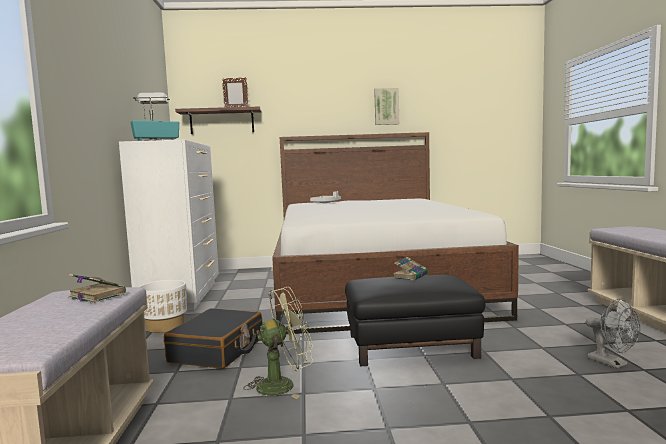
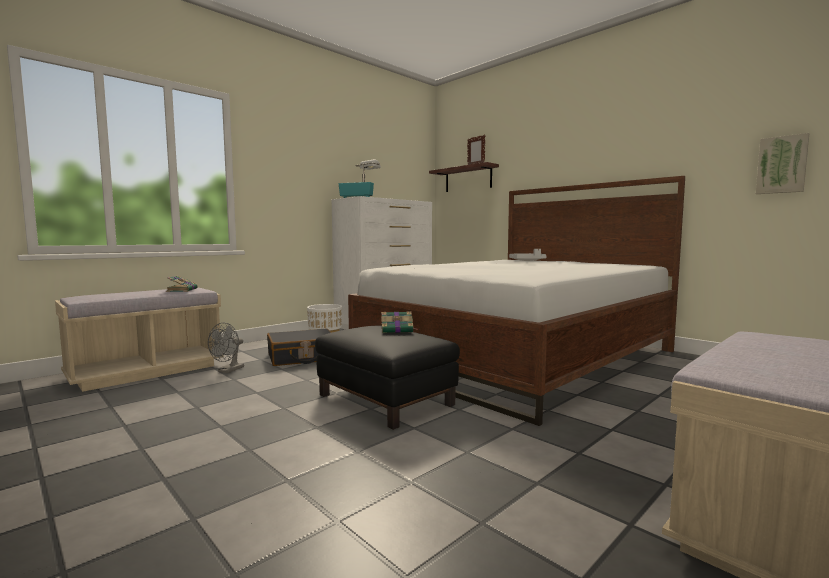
camera: 50 degrees right, 0 degrees up
green fan [244,286,313,399] -> none
picture [374,88,399,125] -> picture moved to [756,133,809,194]
grey fan [586,299,640,368] -> grey fan moved to [208,323,244,373]

